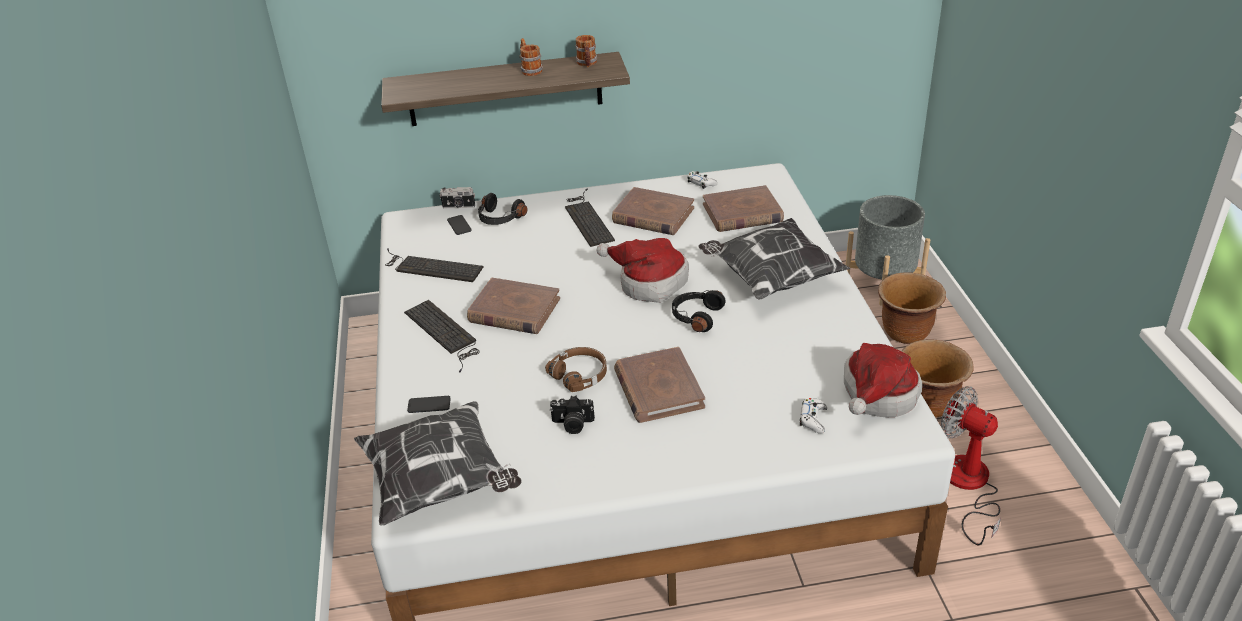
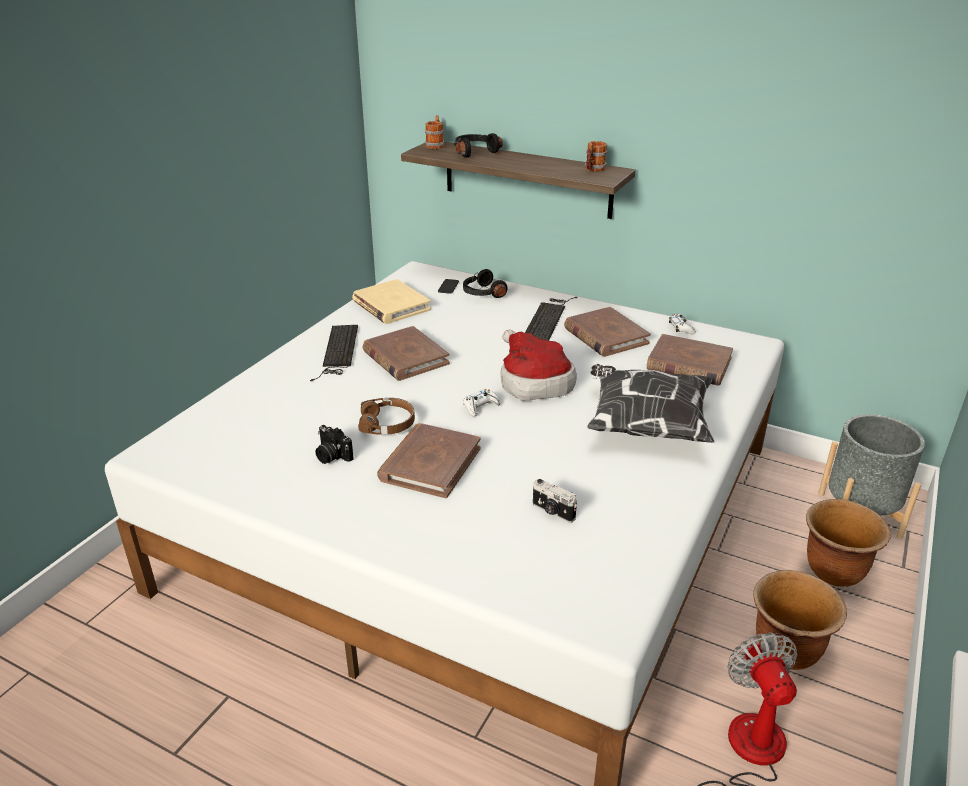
camera: 35 degrees right, 5 degrees down
pillow [354,401,522,526] -> none
keyboard [385,248,484,282] -> beige book [352,279,431,324]
phone [407,396,451,413] -> none
camera [439,187,475,208] -> camera moved to [533,479,577,523]
mug [520,38,543,76] -> mug moved to [425,115,445,149]
black headphones [672,290,725,332] -> black headphones moved to [454,133,503,158]
white game controller [800,398,827,434] -> white game controller moved to [464,389,500,417]
hat [844,343,922,418] -> none

